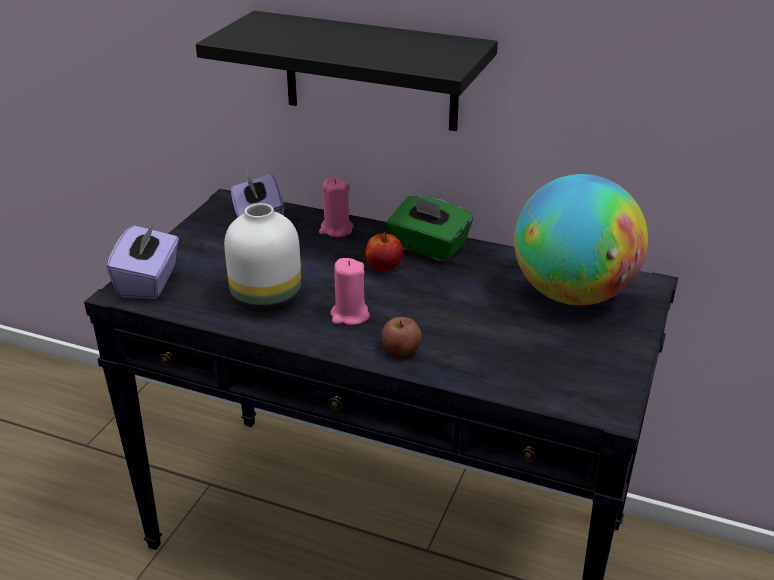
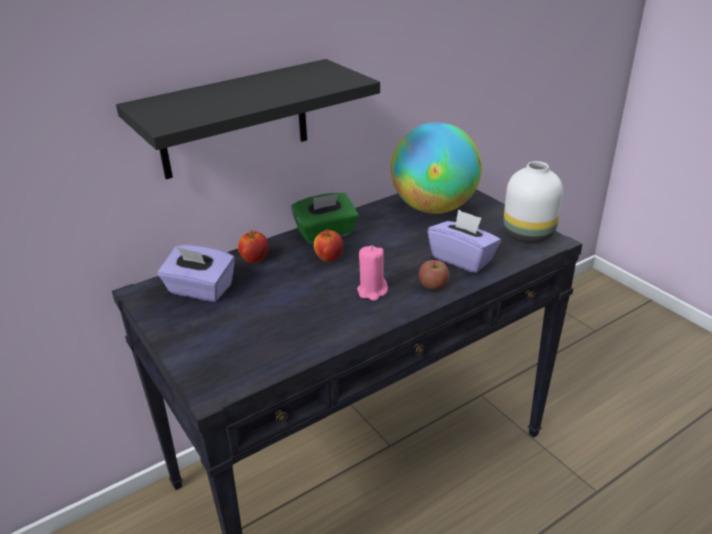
camera: 55 degrees left, 0 degrees up
purple tissue box [107,222,179,299] -> purple tissue box moved to [427,209,501,273]
white vase [224,203,301,313] -> white vase moved to [504,161,563,243]
pink candle [319,178,354,237] -> apple [238,230,268,263]

